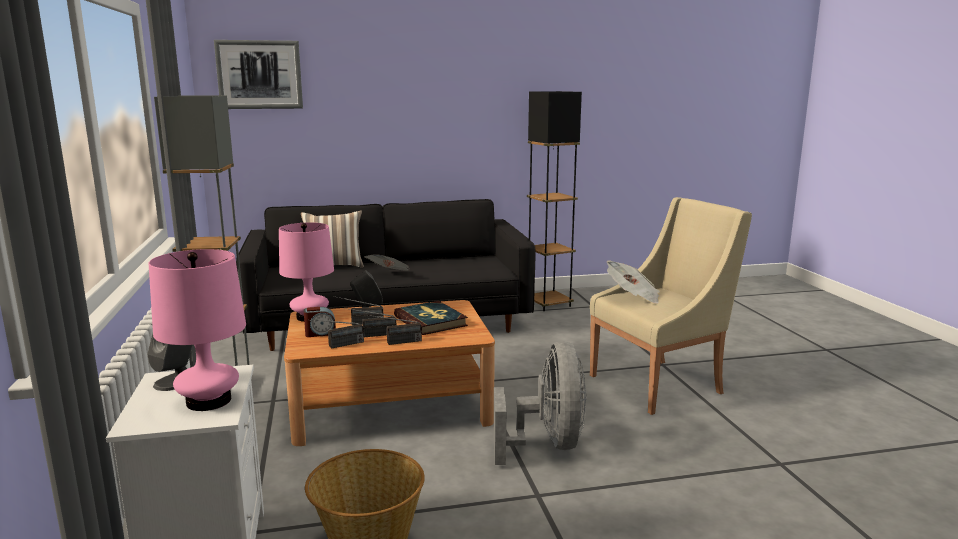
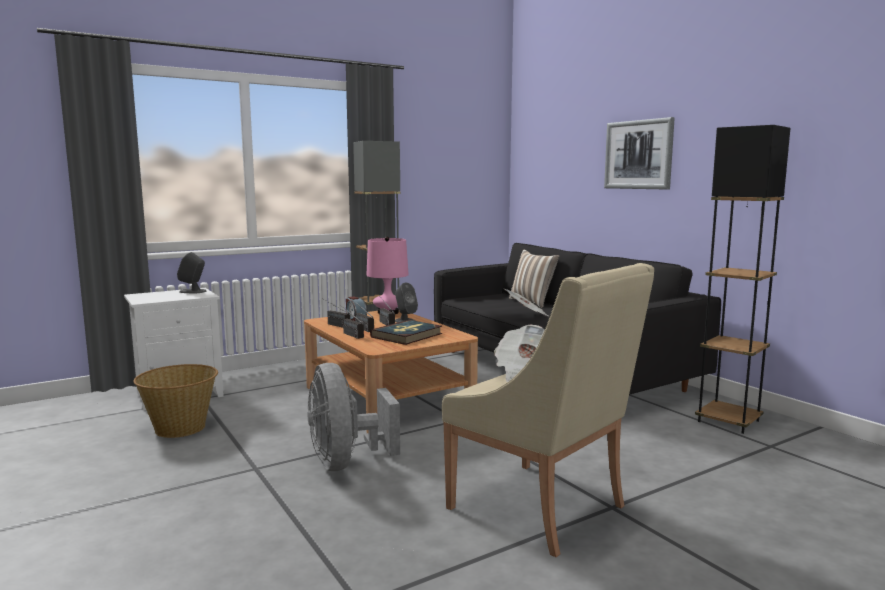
camera: 70 degrees right, 5 degrees down
pink table lamp [149,249,246,411] -> none
picture [214,40,303,109] -> picture moved to [604,117,675,189]
grey fan [494,341,587,465] -> grey fan turned 90 degrees clockwise [307,363,400,471]

